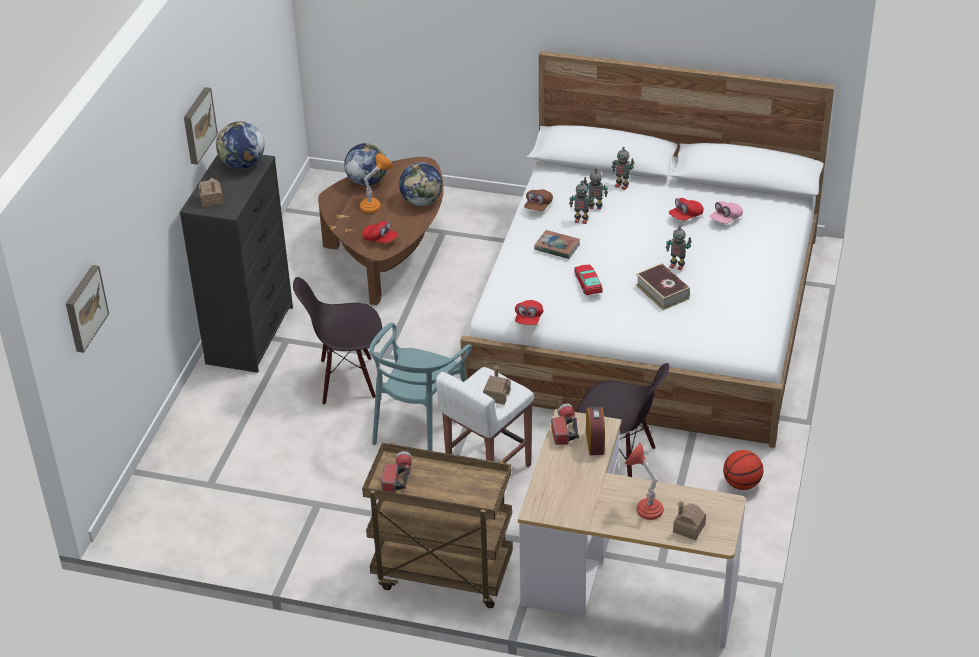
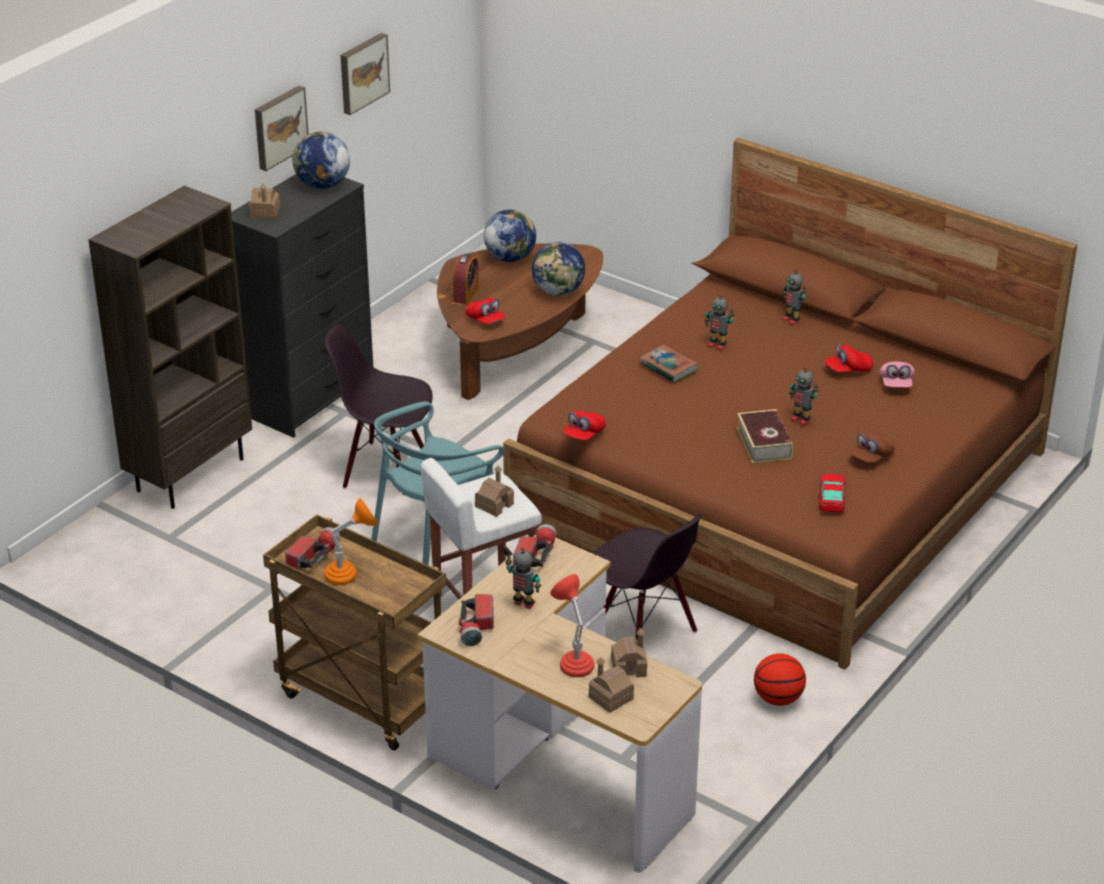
camera: 20 degrees right, 5 degrees down
picture [66,265,109,353] -> picture moved to [341,33,390,115]
orange table lamp [360,153,393,213] -> orange table lamp moved to [324,498,378,585]
white bed [460,51,834,448] -> brown bed [503,138,1077,670]
brown cap [524,190,553,211] -> brown cap moved to [850,432,895,463]
toy car [574,264,603,295] -> toy car moved to [819,474,846,513]
toy robot [583,169,608,209] -> toy robot moved to [505,547,541,609]
alarm clock [586,406,605,455] -> alarm clock moved to [453,254,479,304]
pink cap [710,201,743,224] -> pink cap turned 60 degrees counterclockwise [880,361,915,387]
none -> brown bookcase [88,186,252,509]
none -> flashlight [459,594,494,646]
none -> toy house [611,629,647,677]

